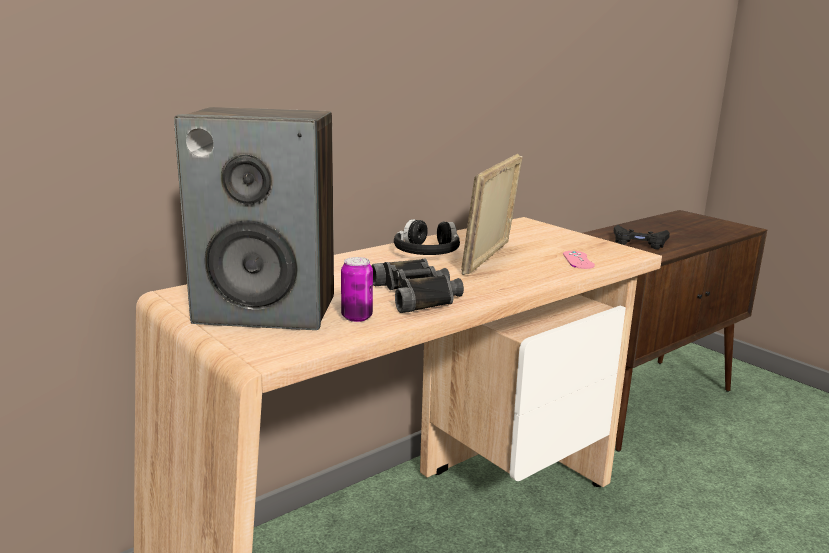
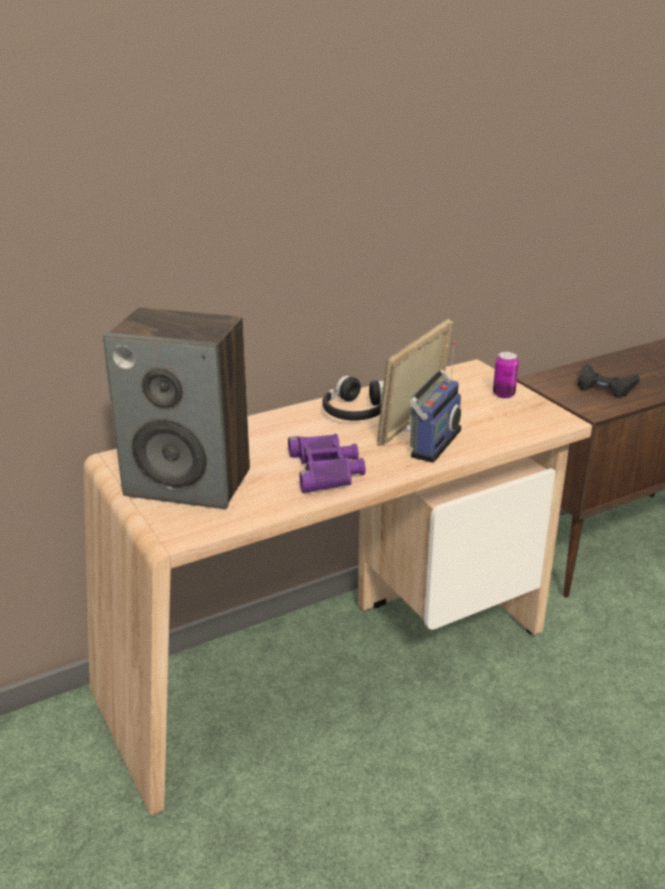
camera: 10 degrees right, 10 degrees up
can [341,257,373,322] -> can moved to [493,352,519,398]
black binoculars [371,259,464,313] -> purple binoculars [288,434,366,493]
pink game controller [563,251,595,269] -> none
none -> radio [404,341,461,463]

